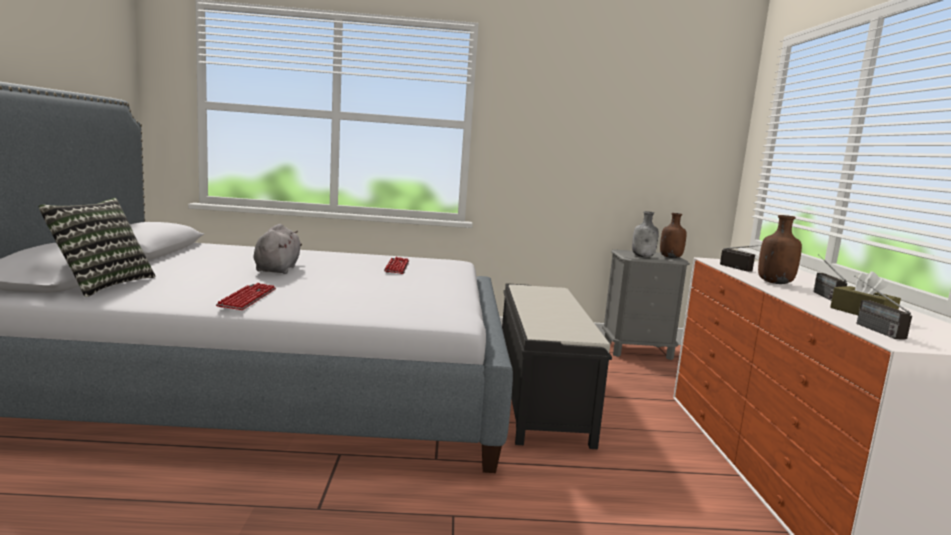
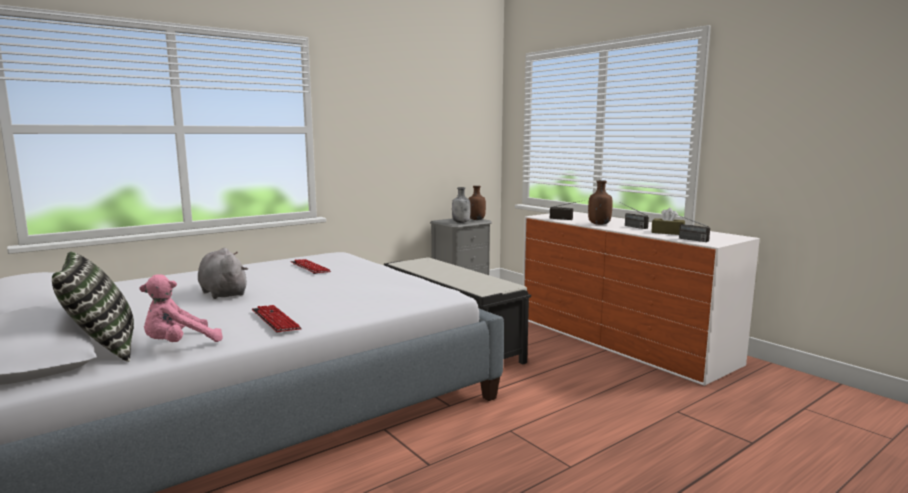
camera: 35 degrees left, 0 degrees up
none -> pink plush toy [140,274,223,342]

